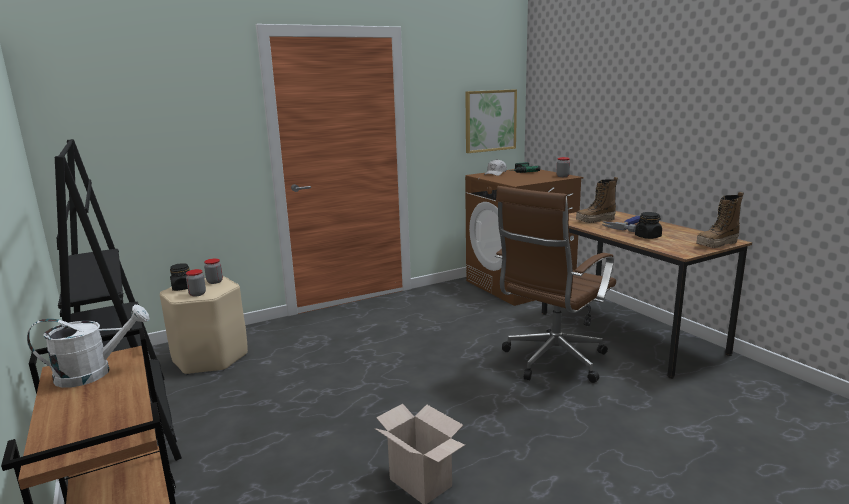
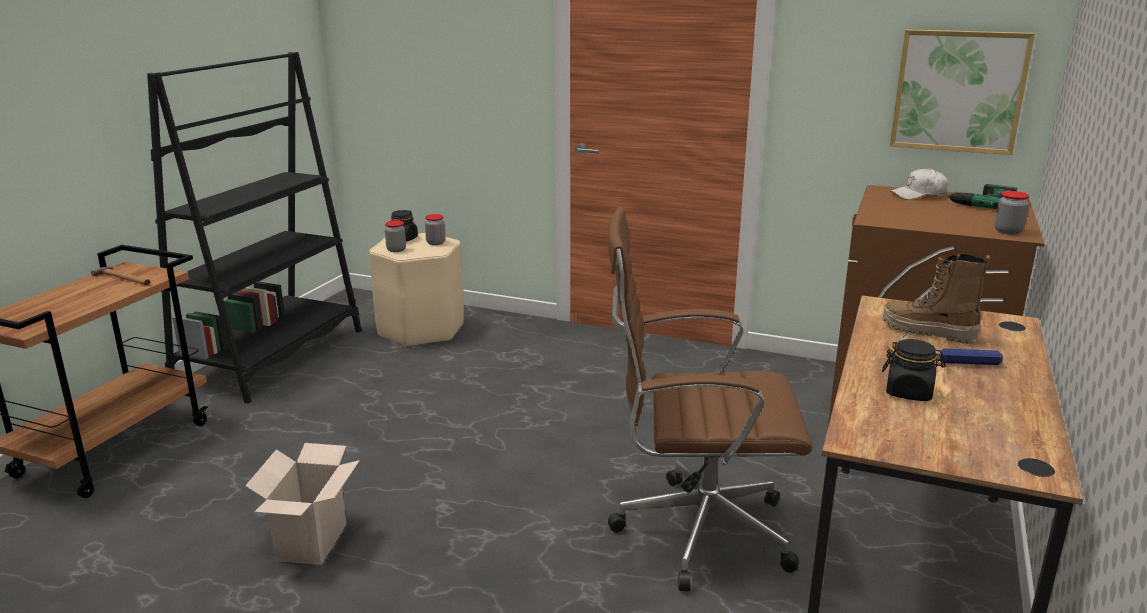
camera: 50 degrees right, 5 degrees up
white watering can [27,305,149,388] -> hammer [91,266,150,285]
boot [696,192,744,248] -> none

